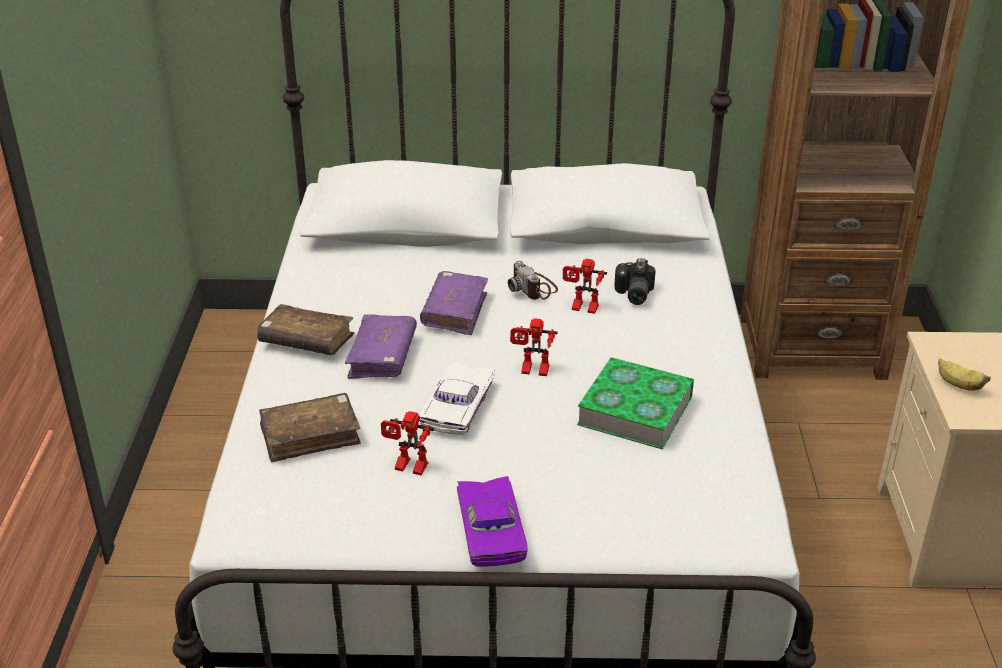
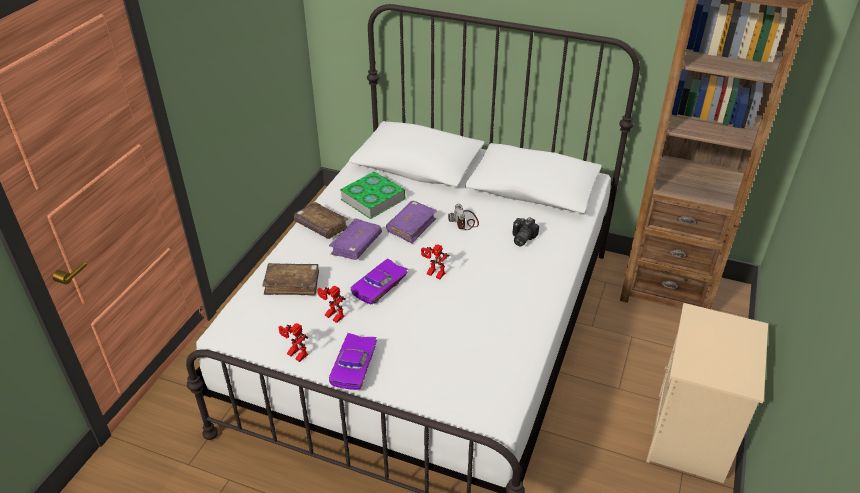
camera: 20 degrees right, 5 degrees up
white toy car [419,362,495,435] -> purple toy car [350,258,408,304]
toy robot [563,259,607,314] -> toy robot moved to [278,323,308,362]
book [577,357,694,450] -> book moved to [340,172,405,219]
banana [938,358,991,391] -> none

